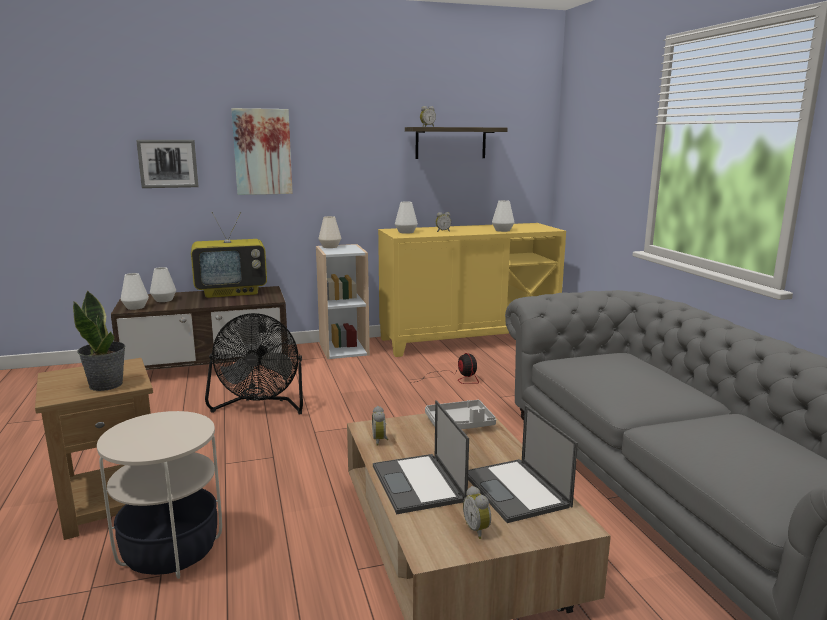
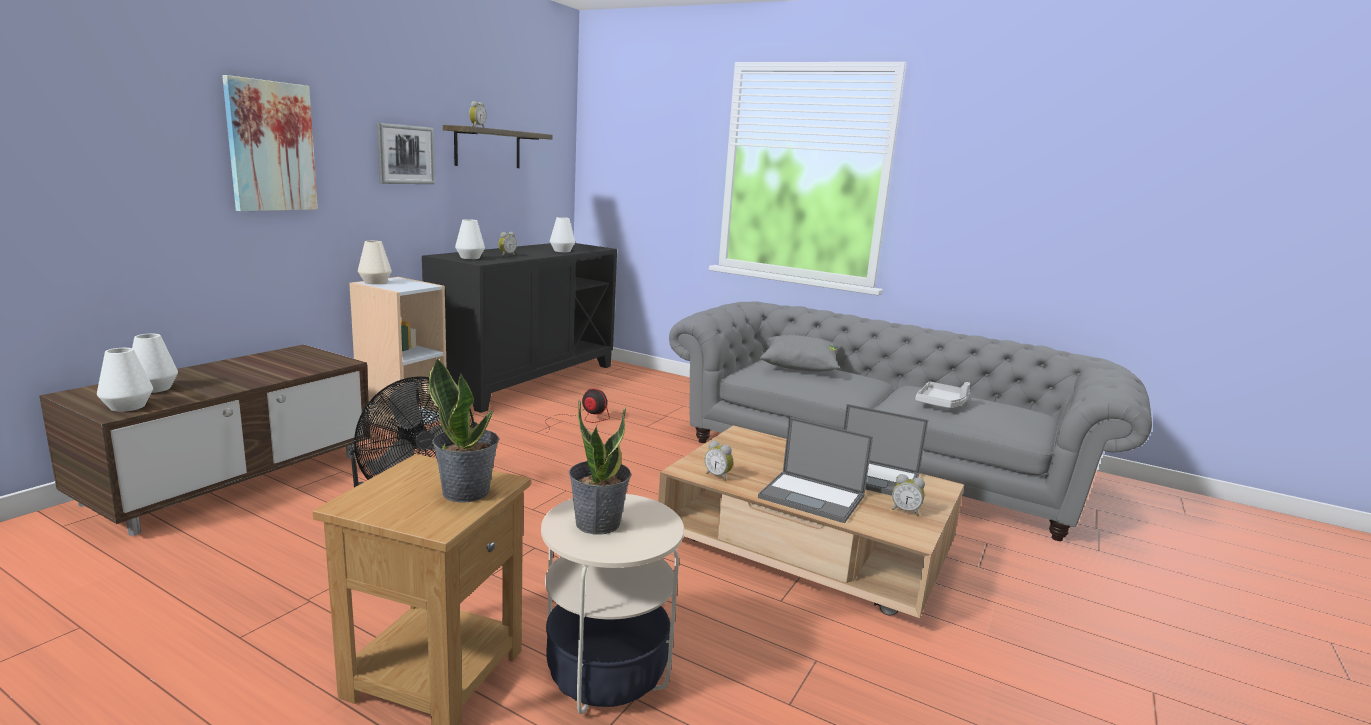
camera: 45 degrees left, 0 degrees up
picture [136,140,198,188] -> picture moved to [377,123,435,184]
television [191,212,267,298] -> none
yellow cabinet [378,223,566,357] -> black cabinet [422,243,617,413]
grey tray [425,400,496,429] -> grey tray moved to [915,381,970,408]
none -> potted plant [569,399,631,534]
none -> grey pillow [760,335,840,372]

